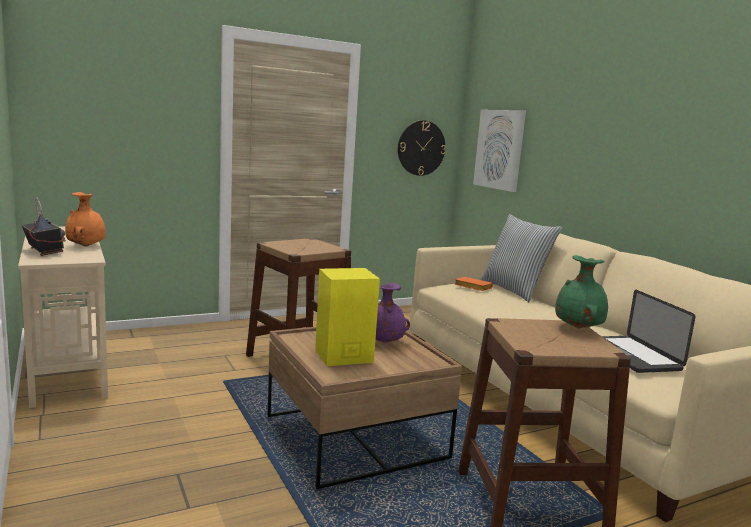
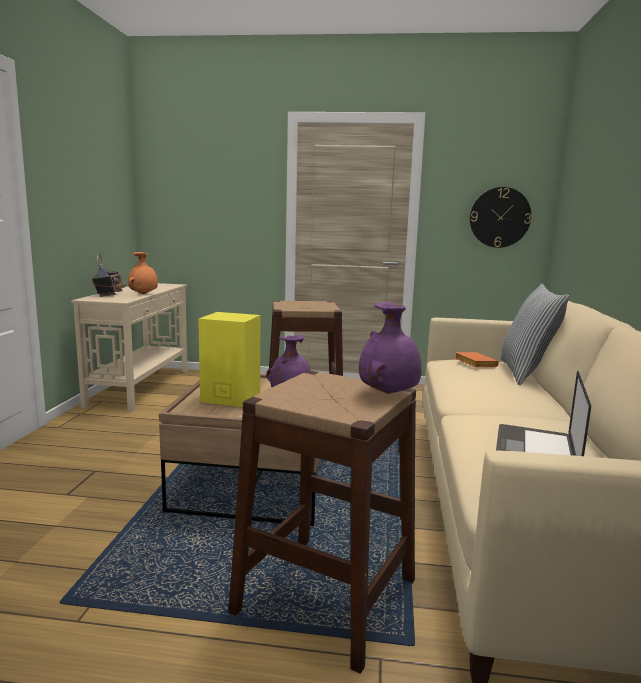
camera: 35 degrees right, 0 degrees up
picture [473,110,526,192] -> none
green vase [555,255,608,329] -> purple vase [359,302,422,394]

